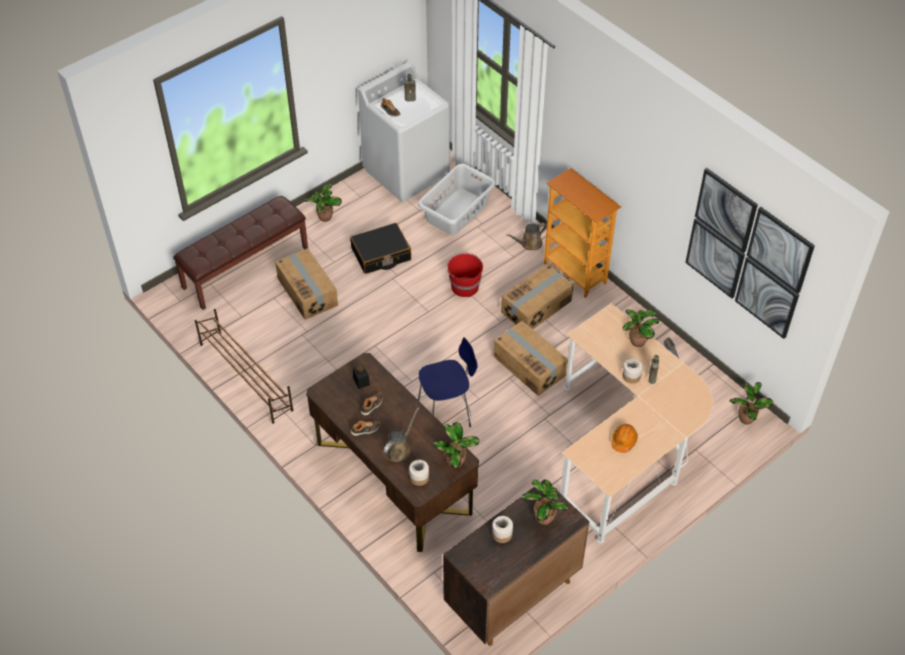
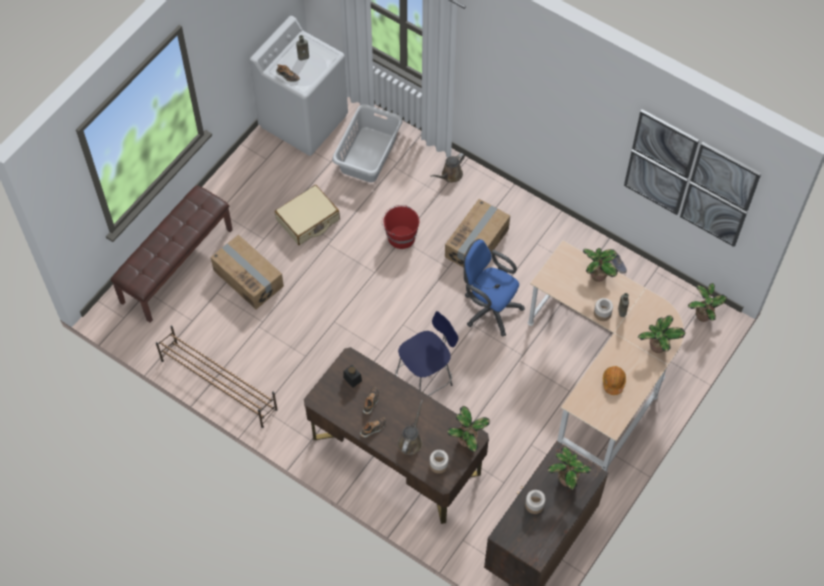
camera: 15 degrees left, 10 degrees up
potted plant [304,184,342,222] -> potted plant moved to [638,315,686,353]
black suitcase [350,223,411,274] -> beige suitcase [275,185,340,245]
cardboard box [494,321,568,396] -> blue office chair [464,239,525,336]
bookcase [544,168,621,298] -> none

